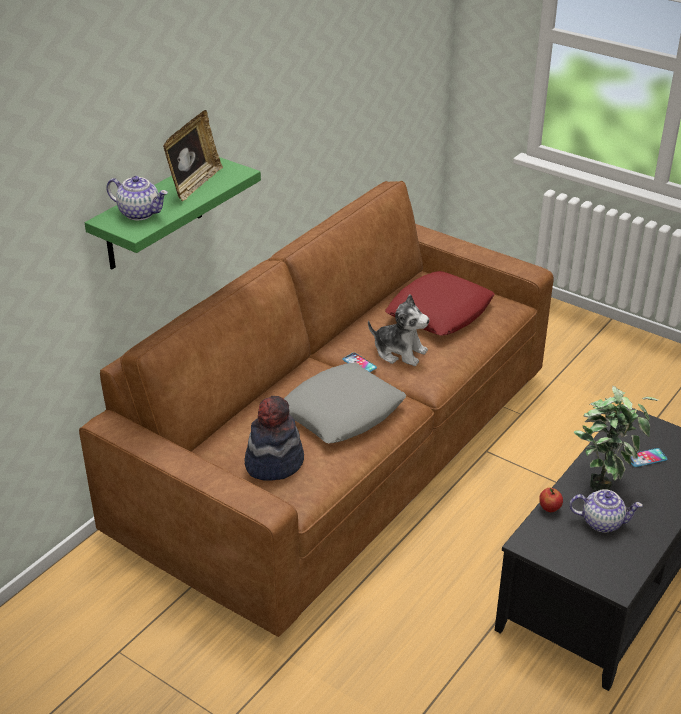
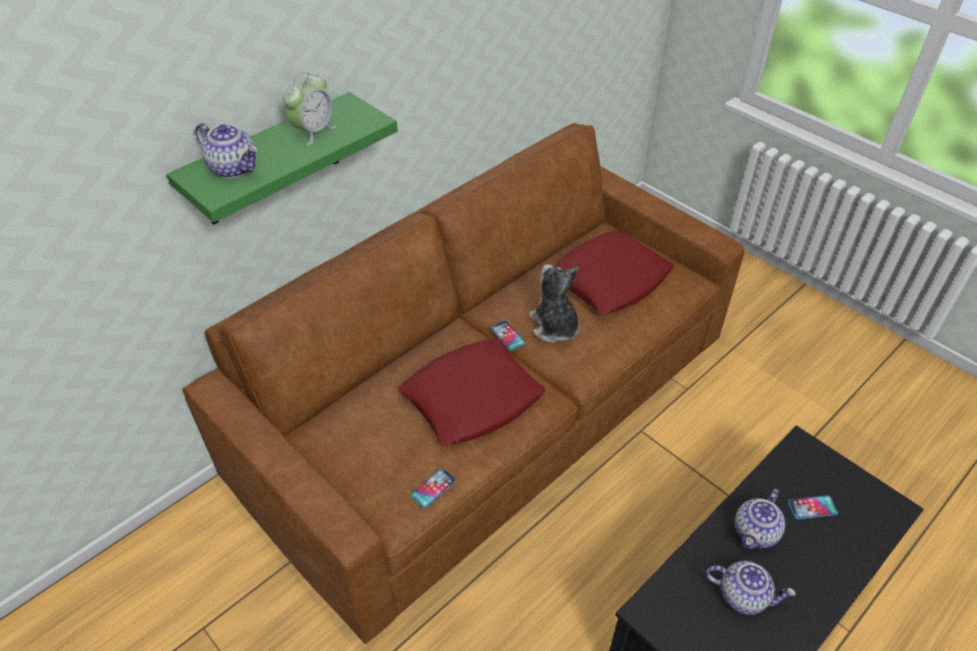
camera: 10 degrees right, 10 degrees up
picture frame [163,110,223,201] -> alarm clock [283,72,336,146]
hat [245,396,304,481] -> none
grey pillow [284,363,406,443] -> red pillow [398,338,546,446]
plush toy [368,294,430,366] -> plush toy turned 150 degrees counterclockwise [529,264,580,343]
apple [539,488,563,512] -> none
potted plant [574,386,658,491] -> teapot [735,489,785,549]
none -> phone [410,468,456,508]

